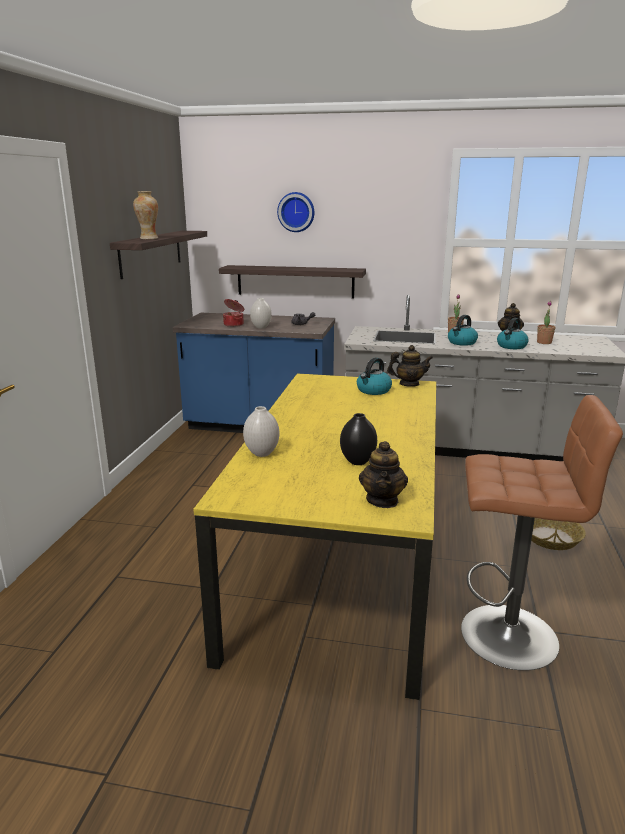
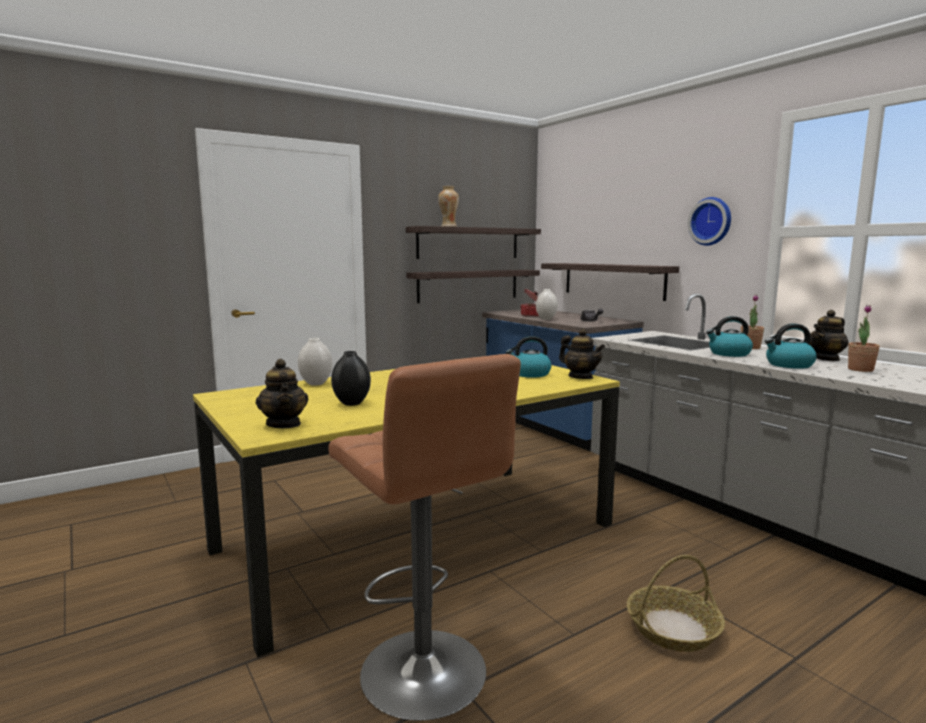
camera: 45 degrees right, 10 degrees down
wall clock [277,192,314,232] -> wall clock moved to [688,197,731,246]
teapot [359,441,408,508] -> teapot turned 75 degrees counterclockwise [255,359,308,428]
none -> shelf [406,270,540,303]

